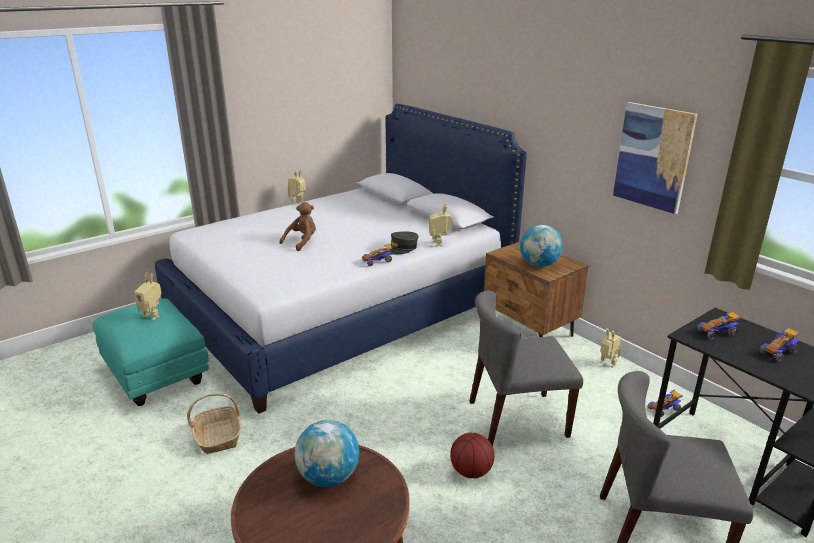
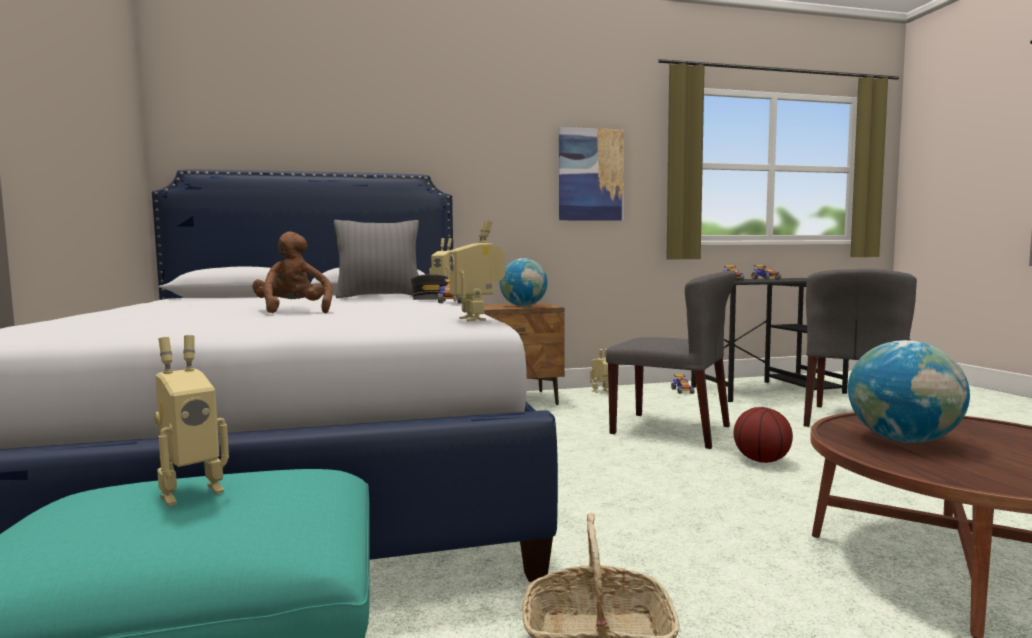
camera: 65 degrees left, 20 degrees down
toy robot [288,170,306,205] -> toy robot moved to [449,220,505,321]
grey chair [469,290,583,446] -> grey chair turned 75 degrees counterclockwise [606,270,737,449]
none -> grey pillow [334,220,419,298]

